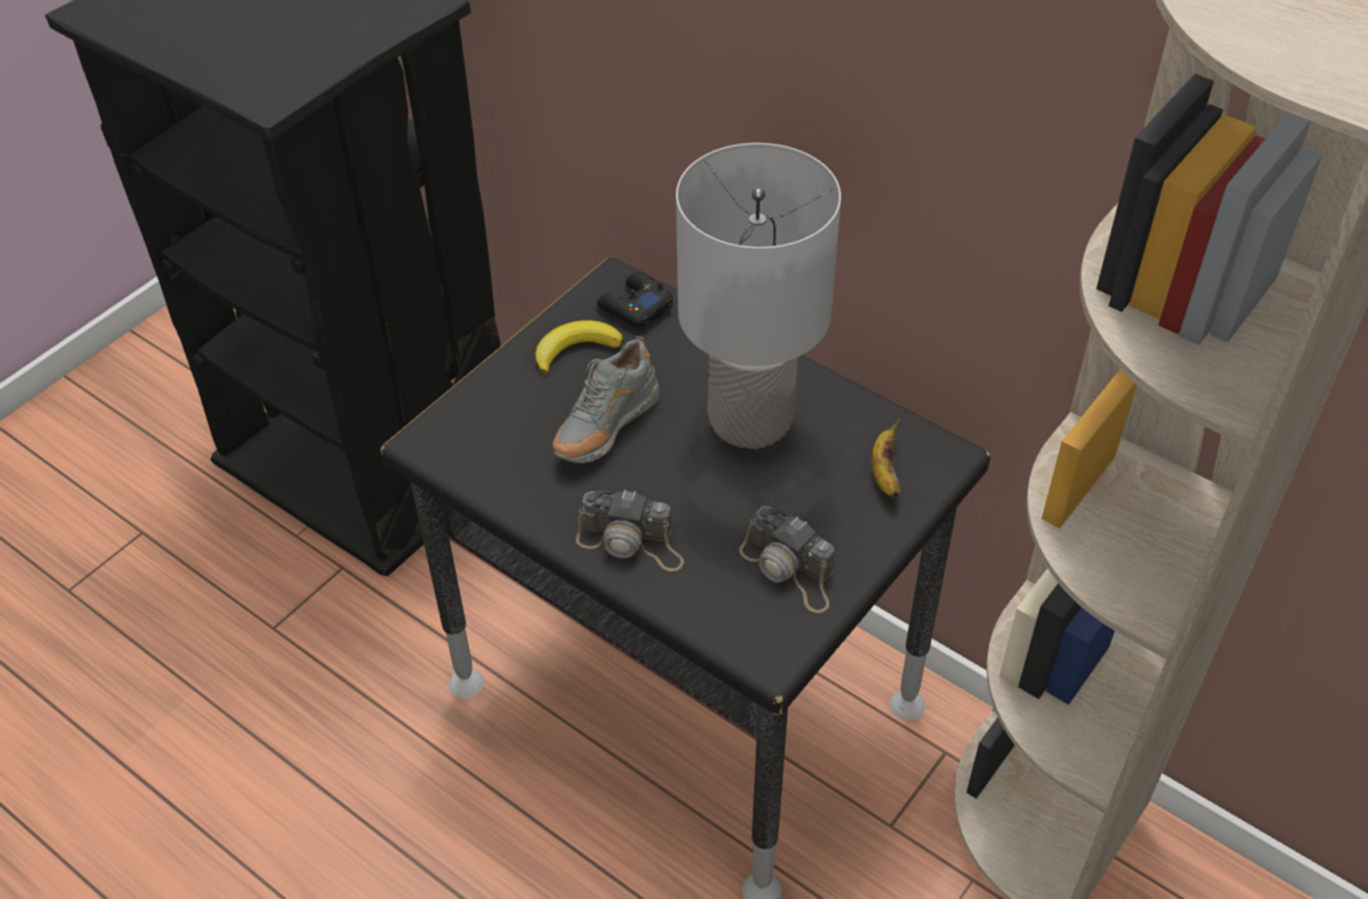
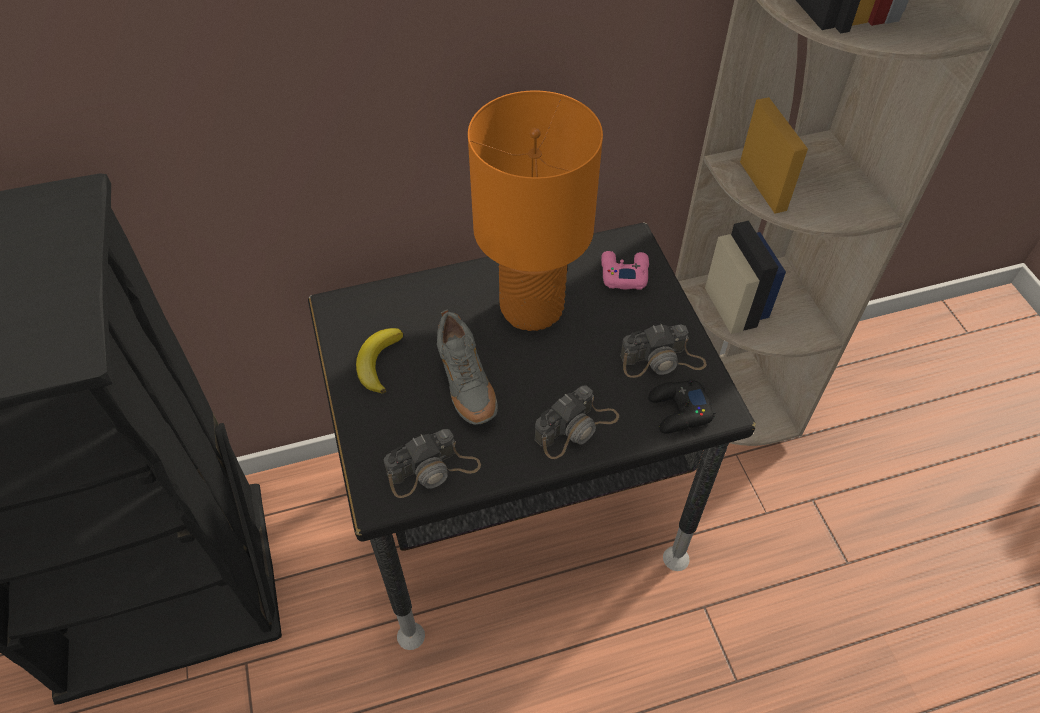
camera: 55 degrees left, 5 degrees up
black game controller [597,272,673,327] -> black game controller moved to [648,379,715,434]
grey table lamp [676,143,841,450] -> orange table lamp [468,91,603,331]
banana [871,415,902,497] -> pink game controller [601,251,649,290]
none -> camera [383,429,481,498]

